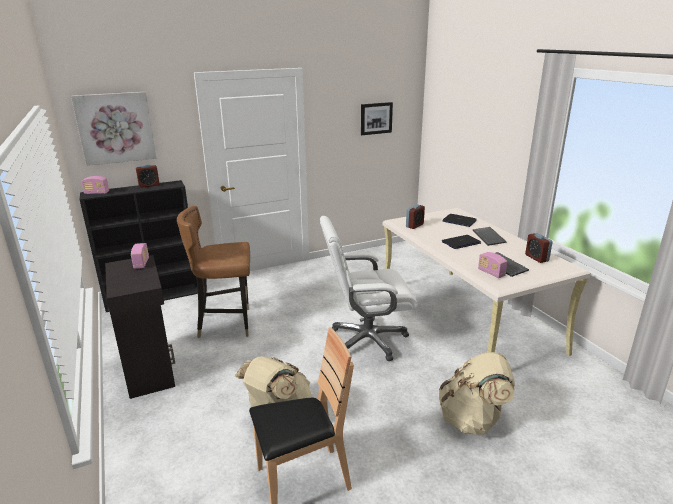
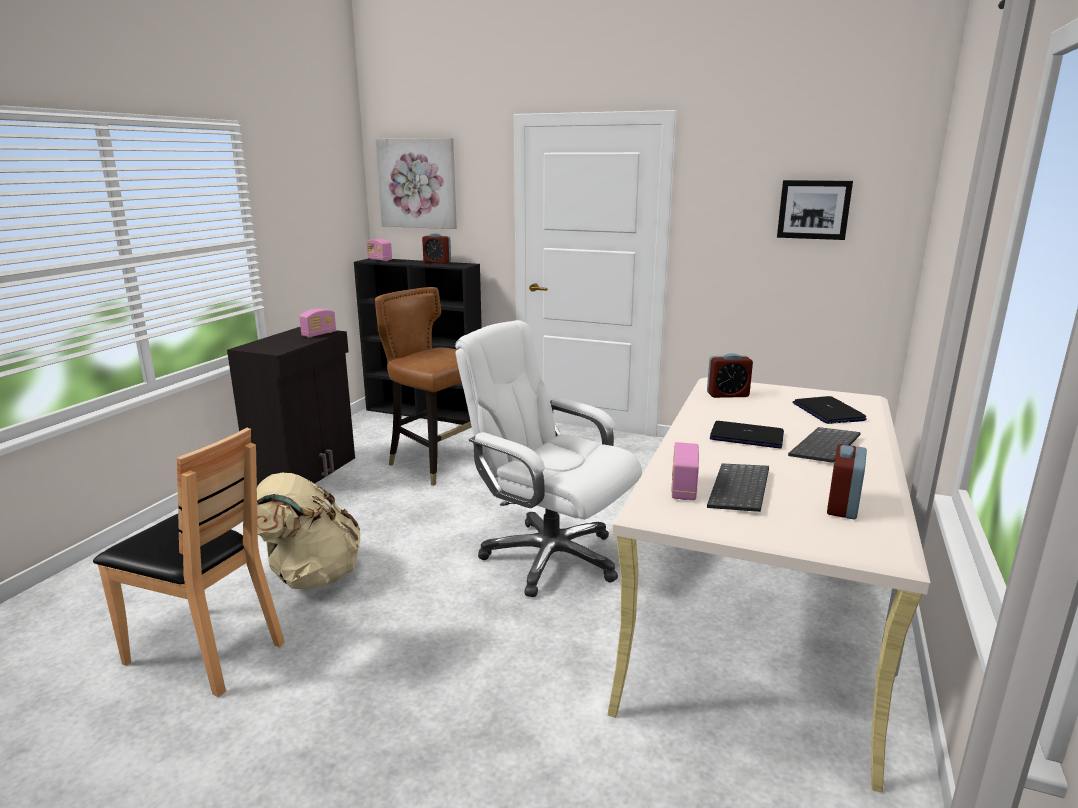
camera: 45 degrees right, 5 degrees down
beige backpack [439,352,515,435] -> none

